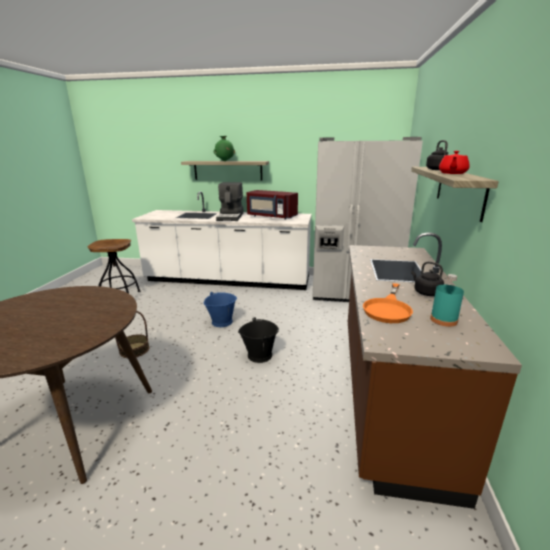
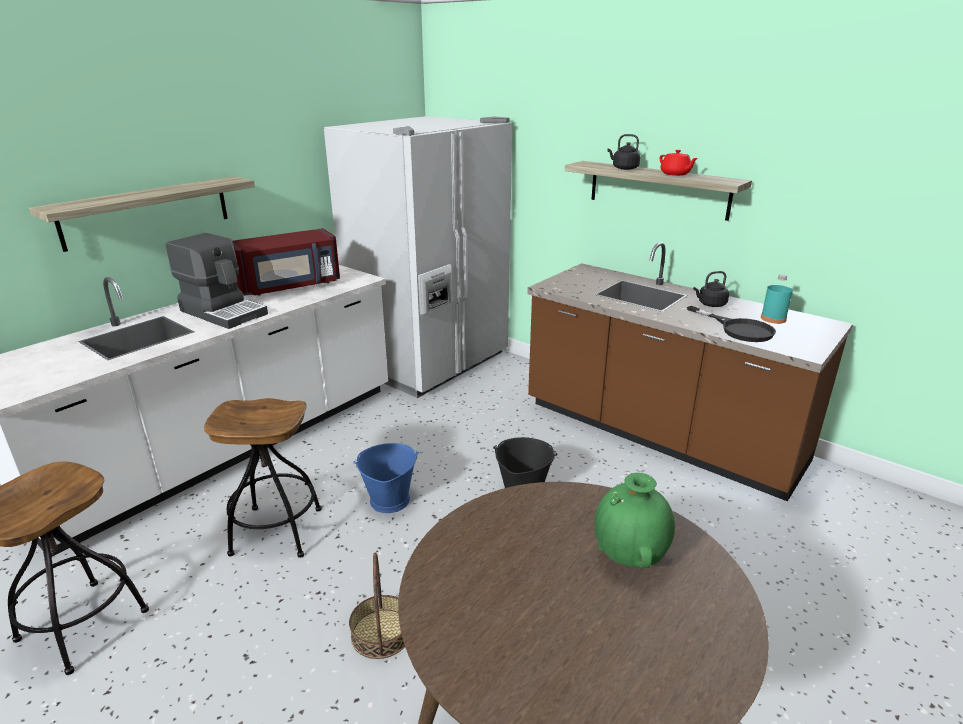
camera: 60 degrees left, 5 degrees up
green vase [214,136,235,161] -> green vase moved to [594,473,675,568]
orange frying pan [363,283,413,323] -> black frying pan [687,306,776,342]
none -> brown stool [204,398,322,558]

